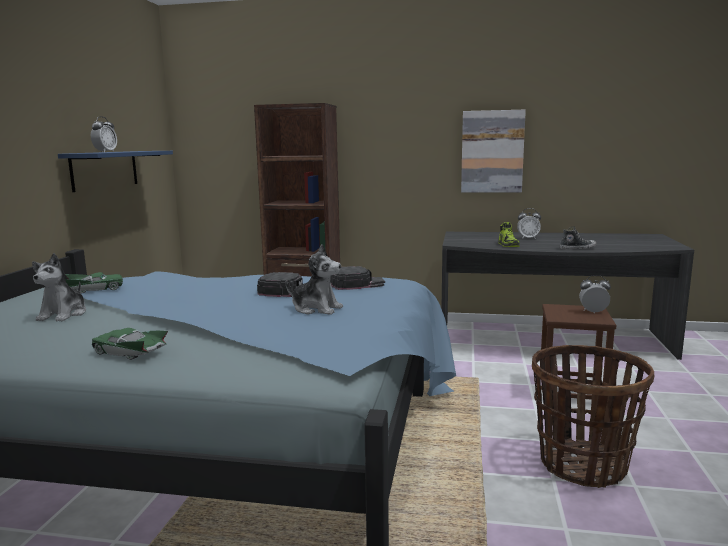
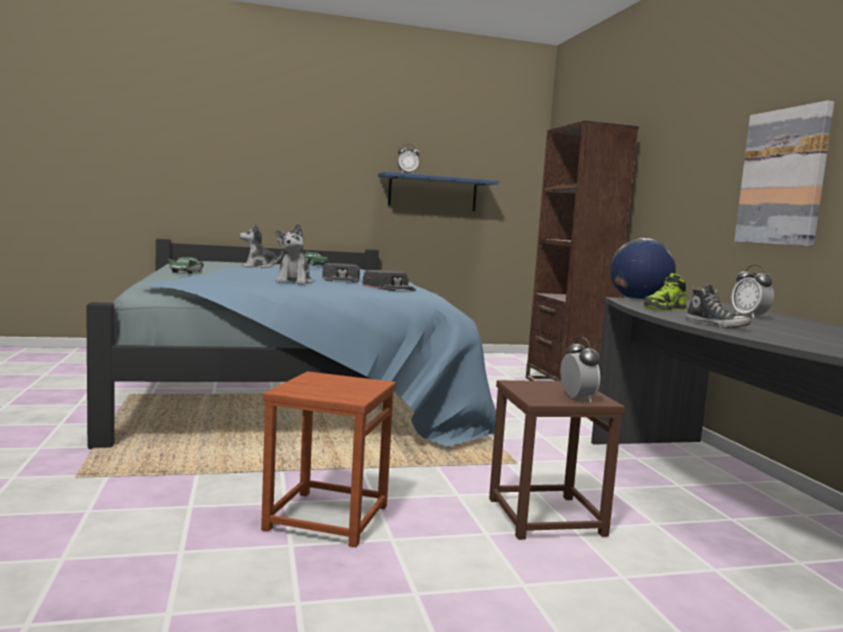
camera: 65 degrees right, 5 degrees down
basket [532,345,655,488] -> brown stool [261,371,396,547]
none -> globe [610,238,676,301]

